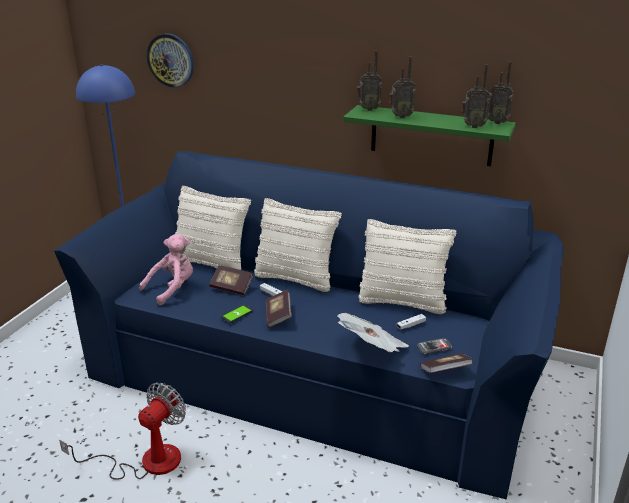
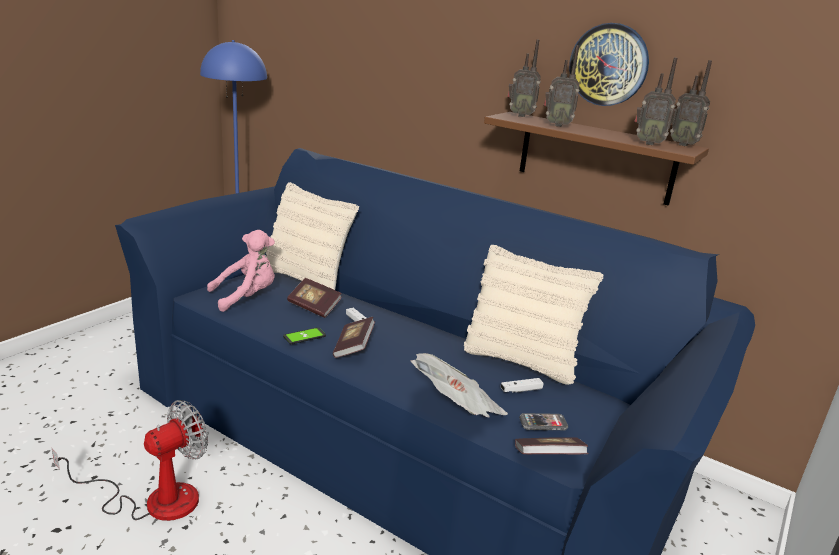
camera: 10 degrees right, 5 degrees down
wall clock [146,33,194,88] -> wall clock moved to [569,23,649,106]
beige pillow [254,198,342,292] -> none
green shelf [343,105,516,166] -> brown shelf [484,112,709,206]

